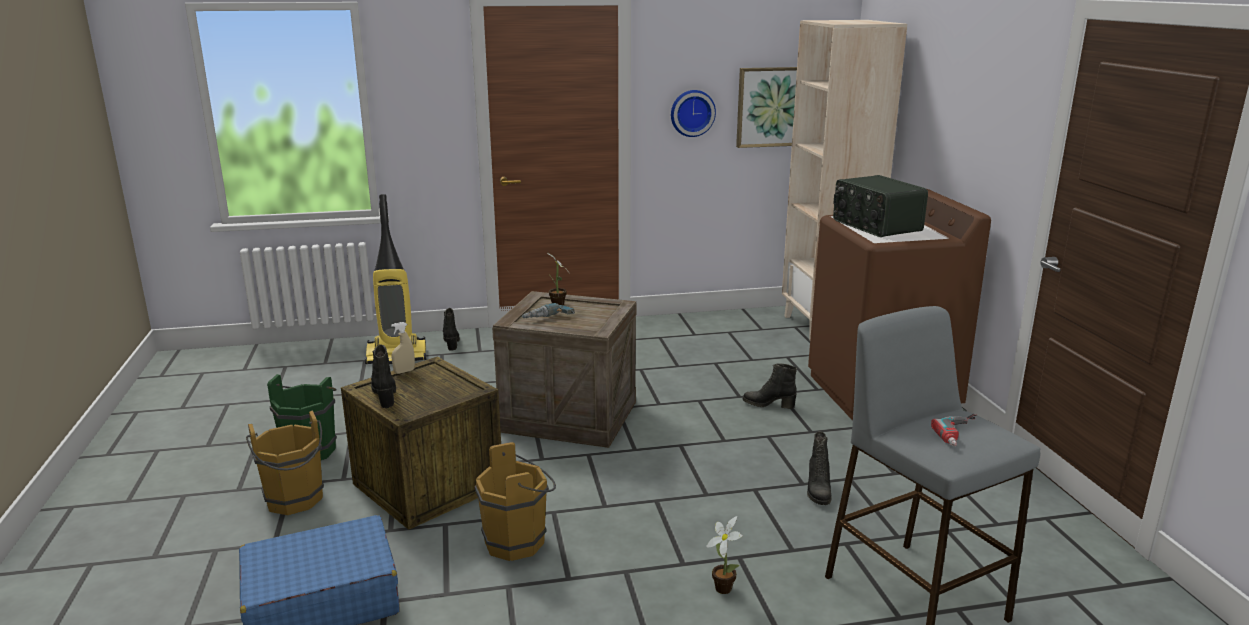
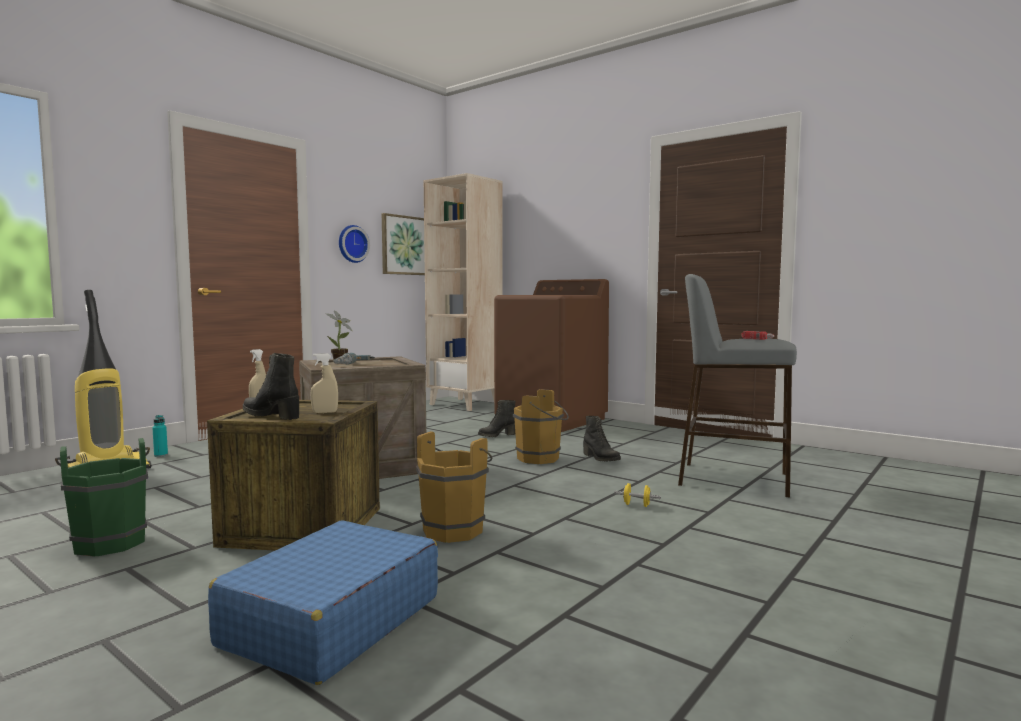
camera: 40 degrees left, 15 degrees down
brown bucket [246,411,324,515] -> brown bucket moved to [513,389,569,464]
black boot [443,308,460,351] -> turquoise bottle [152,415,168,457]
potted plant [706,516,743,594] -> yellow dumbbell [614,483,661,507]
radio [833,175,928,237] -> none
none -> beige spray bottle [310,353,338,413]

